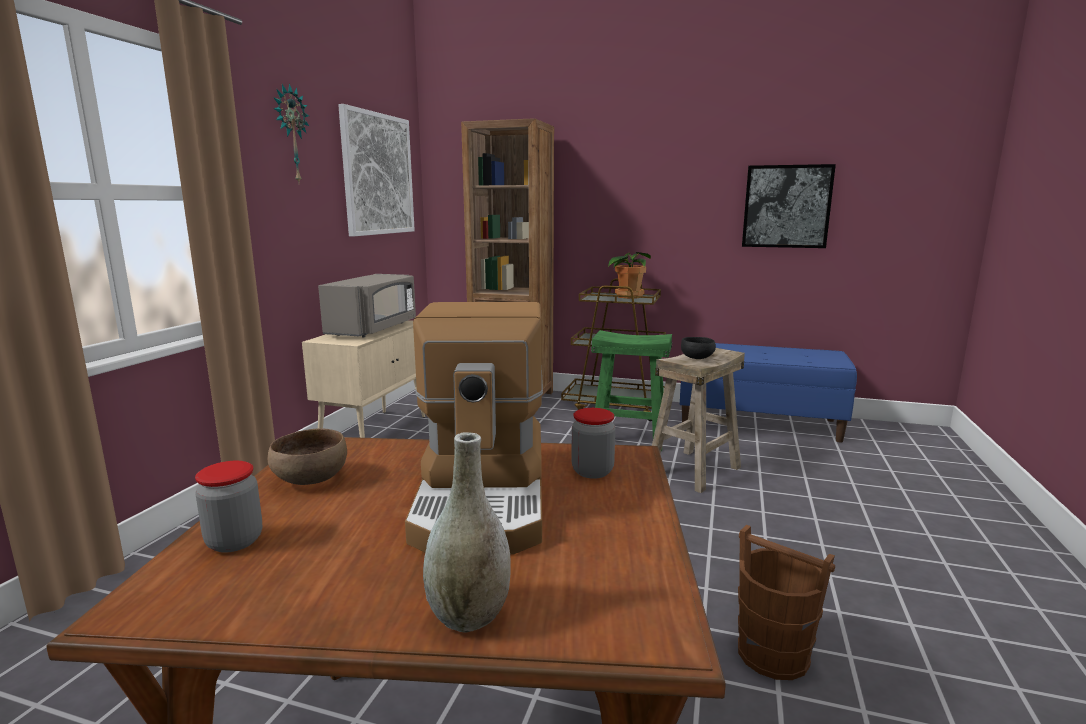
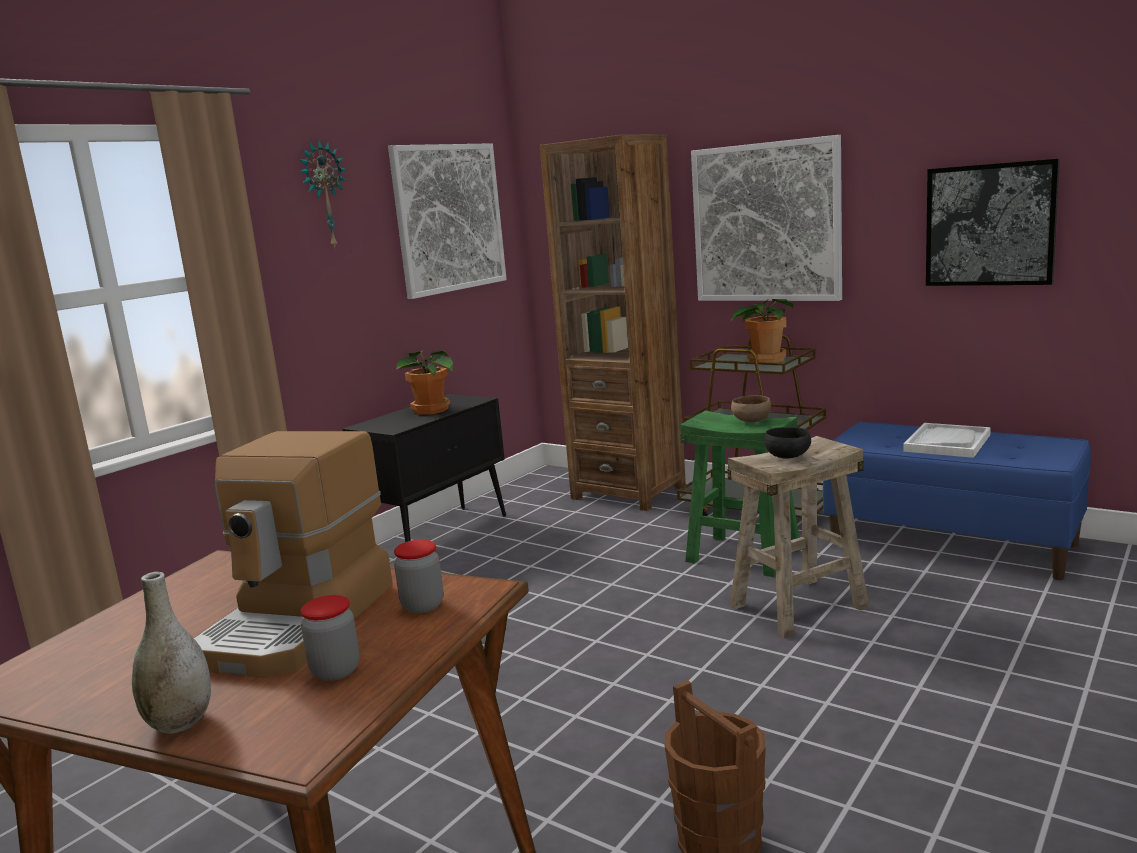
camera: 20 degrees right, 0 degrees up
jar [195,461,262,553] -> jar moved to [300,595,360,681]
brown bowl [268,428,347,485] -> brown bowl moved to [731,395,771,422]
beige cabinet [302,320,425,438] -> black cabinet [343,394,506,542]
grey microwave [318,274,416,337] -> potted plant [396,350,453,415]
none -> picture [691,135,842,301]
none -> white tray [904,423,991,458]

